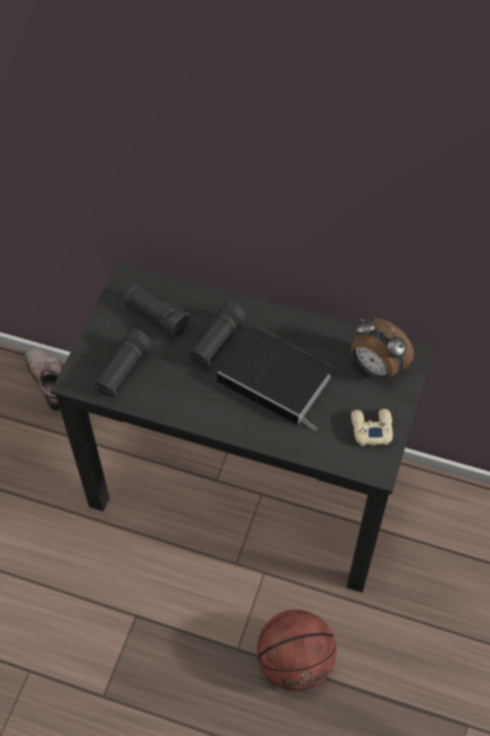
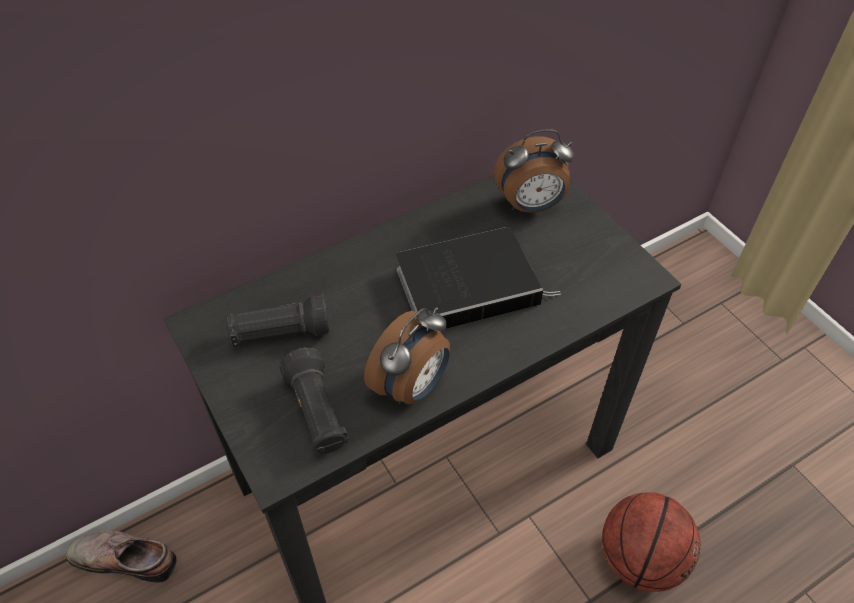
camera: 50 degrees left, 5 degrees down
black flashlight [189,302,247,367] -> none
beige game controller [351,409,393,446] -> none
none -> alarm clock [364,307,450,405]

